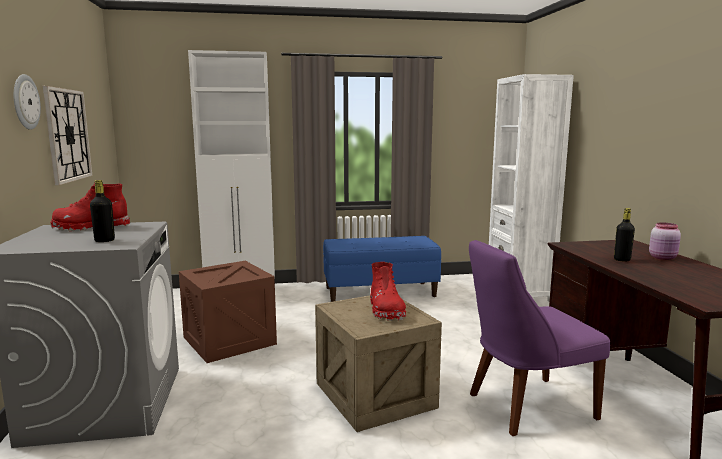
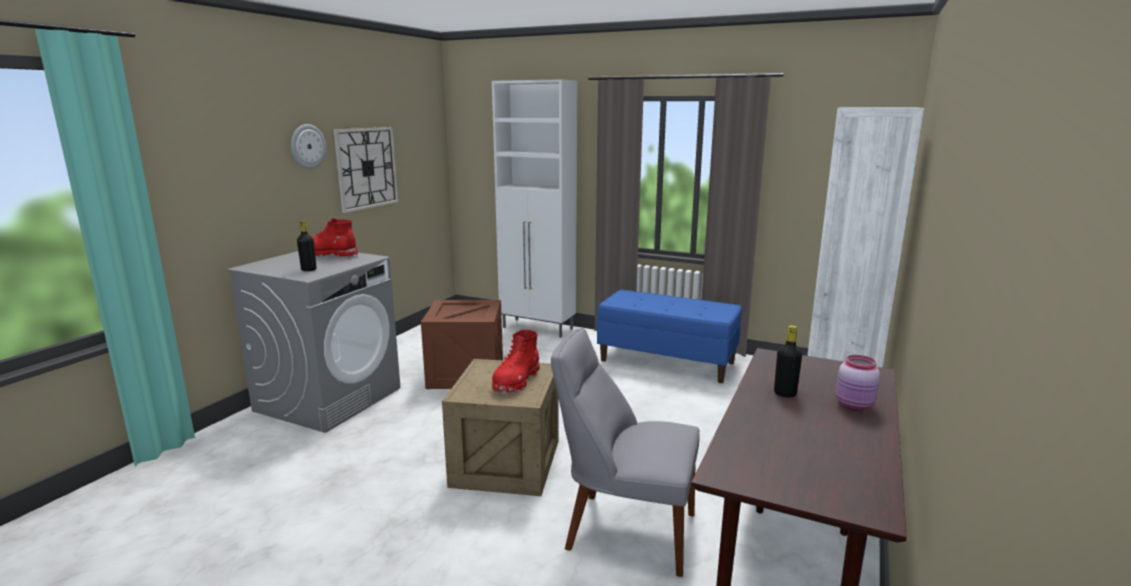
camera: 35 degrees right, 5 degrees up
purple chair [469,240,610,436] -> grey chair [551,328,700,577]

